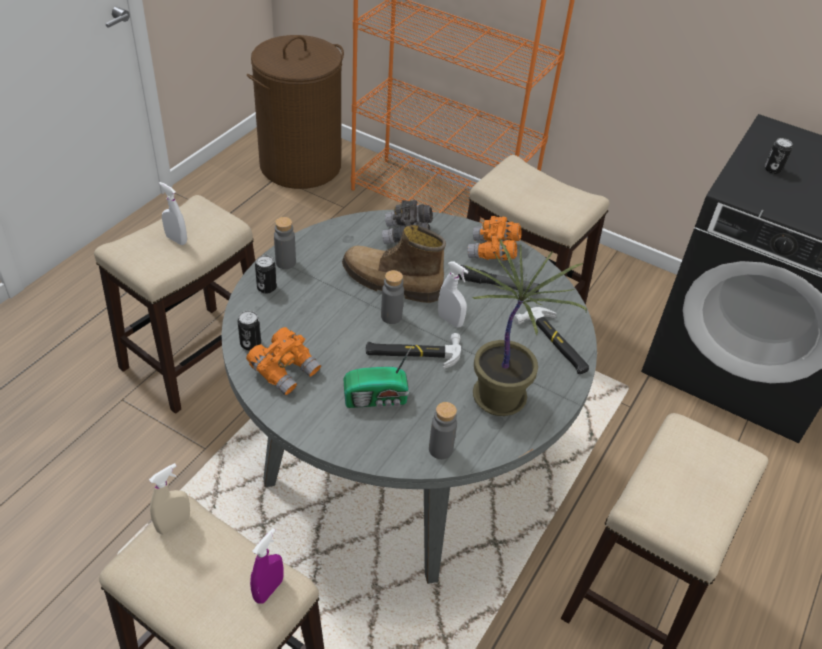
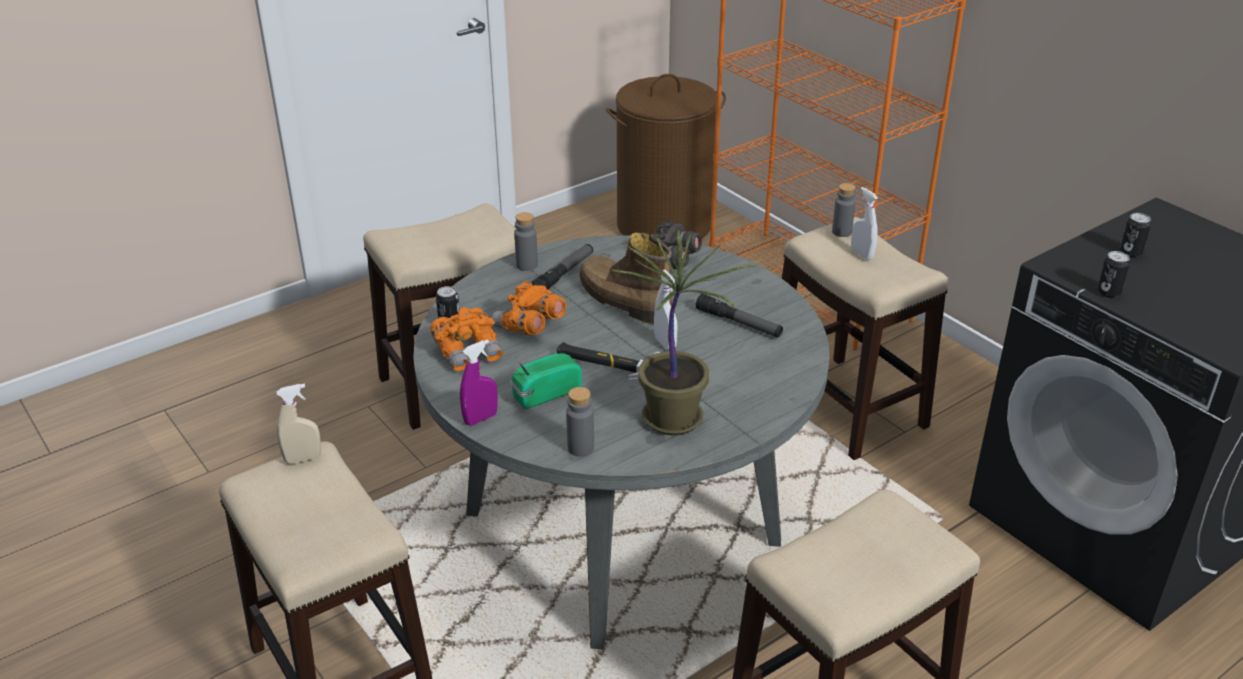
camera: 25 degrees right, 10 degrees down
white spray bottle [159,182,187,245] -> white spray bottle moved to [851,187,878,260]
purple spray bottle [250,528,284,604] -> purple spray bottle moved to [460,339,498,425]
can [255,255,277,294] -> can moved to [1097,251,1130,298]
radio [344,345,413,408] -> radio turned 135 degrees clockwise [510,353,582,409]
grey bottle [381,270,404,324] -> grey bottle moved to [832,183,856,237]
orange binoculars [467,216,522,260] -> orange binoculars moved to [492,281,566,335]
hammer [513,307,589,374] -> none
none -> flashlight [532,244,593,290]

